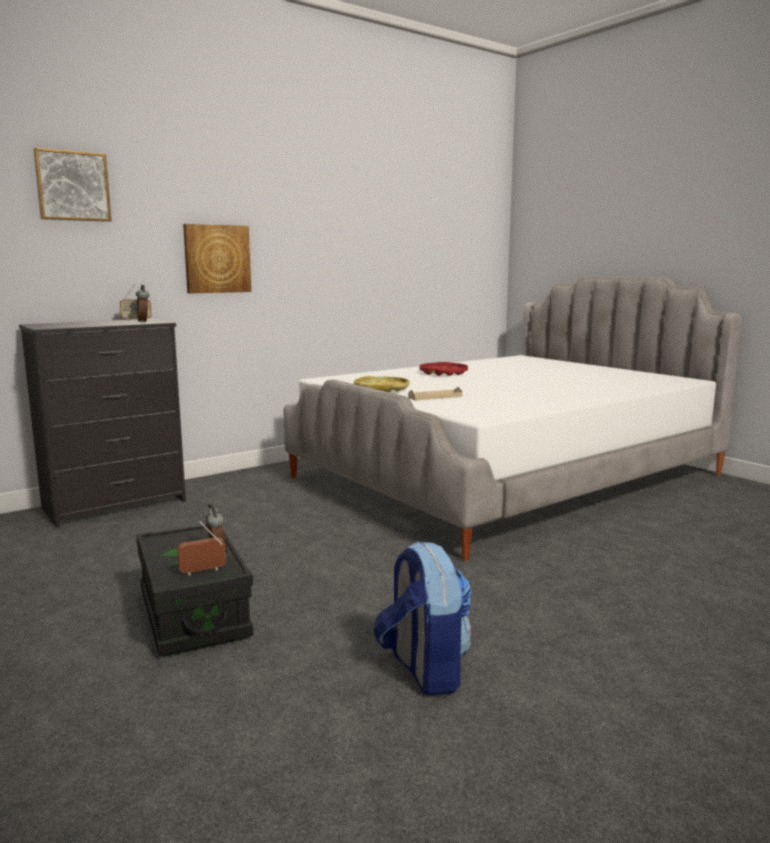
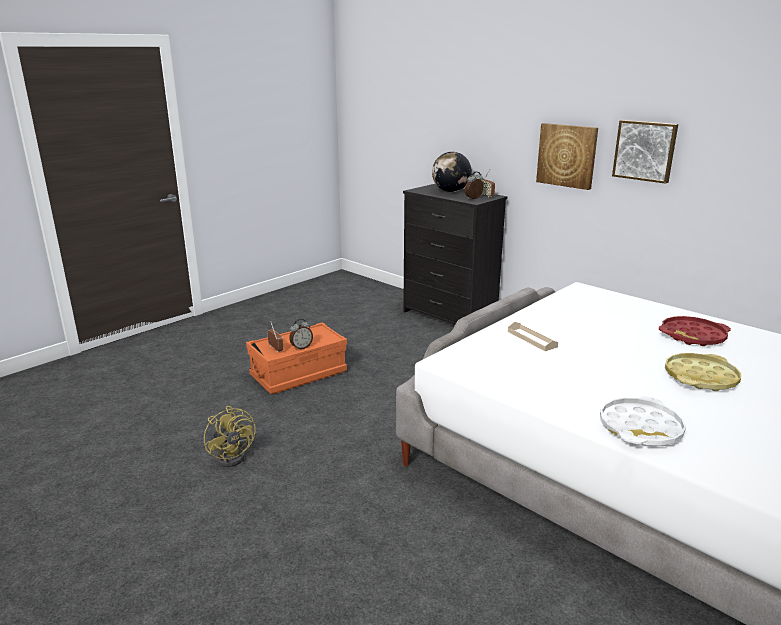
camera: 80 degrees right, 10 degrees up
picture [34,148,111,222] -> picture moved to [612,120,678,184]
black storage box [136,524,253,656] -> orange storage box [246,322,347,394]
yellow tray [354,376,410,392] -> yellow tray moved to [665,353,741,391]
backpack [374,541,472,695] -> yellow fan [204,406,256,467]
none -> globe [432,152,472,192]
none -> white tray [600,397,686,446]

